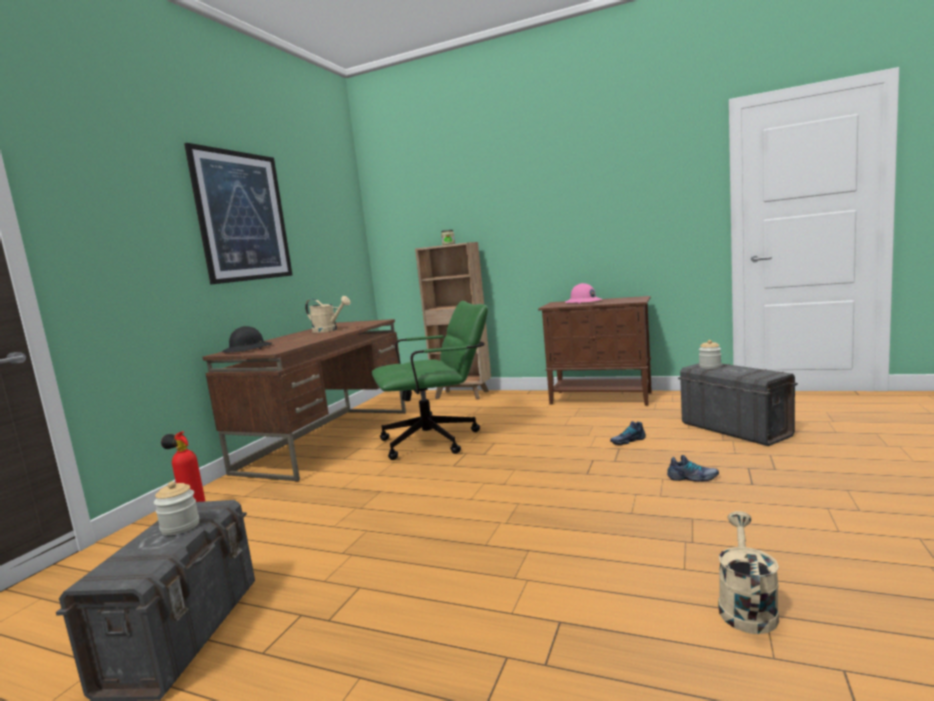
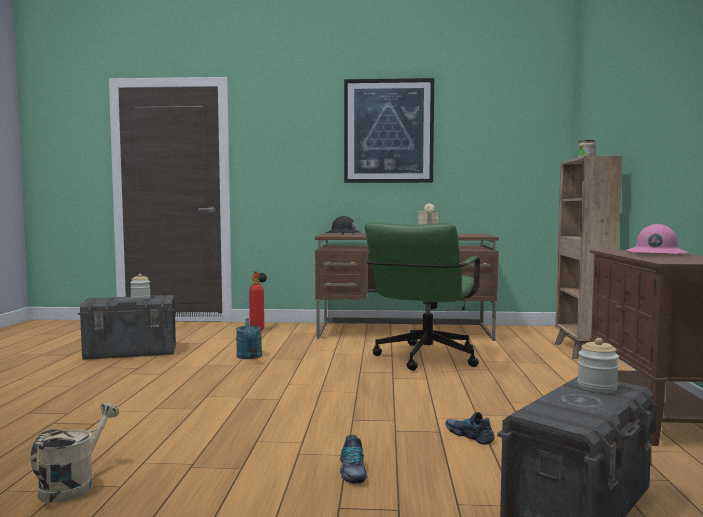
camera: 70 degrees right, 5 degrees down
green office chair [372,301,488,460] -> green office chair turned 60 degrees clockwise [365,222,480,371]
beige watering can [719,511,779,634] -> beige watering can turned 75 degrees counterclockwise [31,402,119,503]
none -> turquoise watering can [236,318,262,359]

